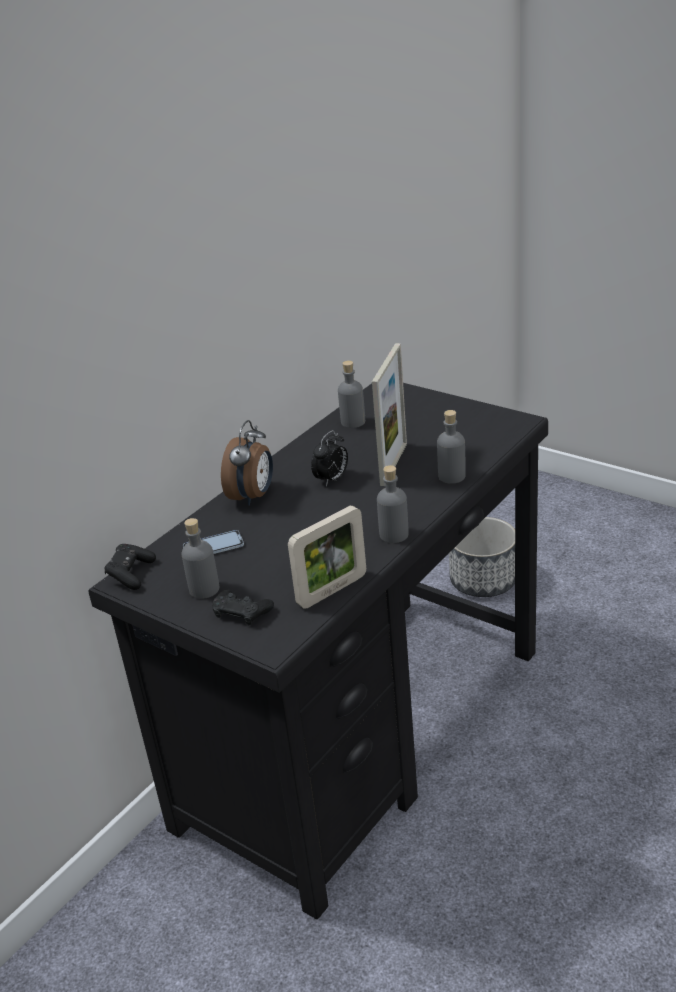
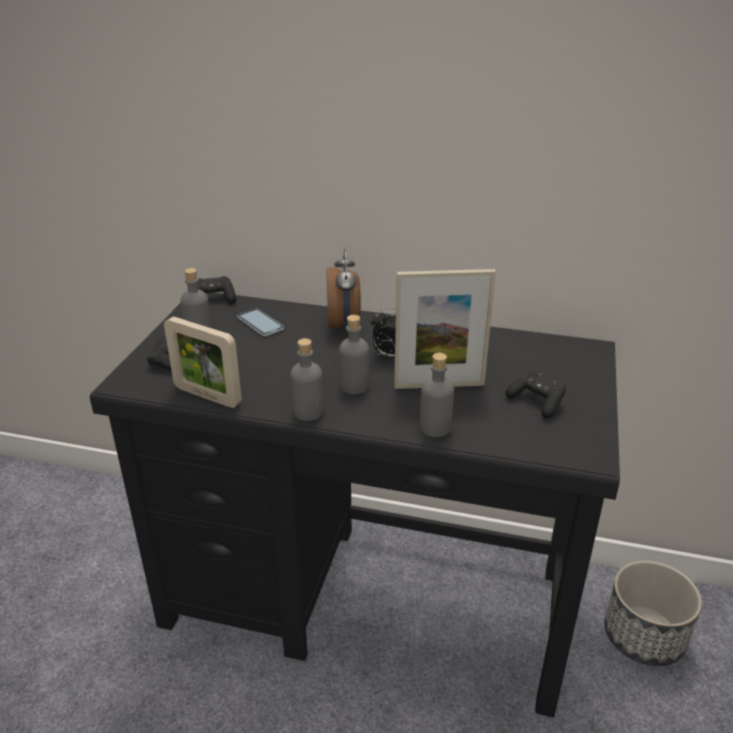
camera: 65 degrees right, 0 degrees up
alarm clock [221,420,273,506] -> alarm clock turned 90 degrees counterclockwise [326,248,361,331]
grey bottle [338,360,365,428] -> grey bottle moved to [339,315,370,394]
none -> black game controller [505,370,566,419]

